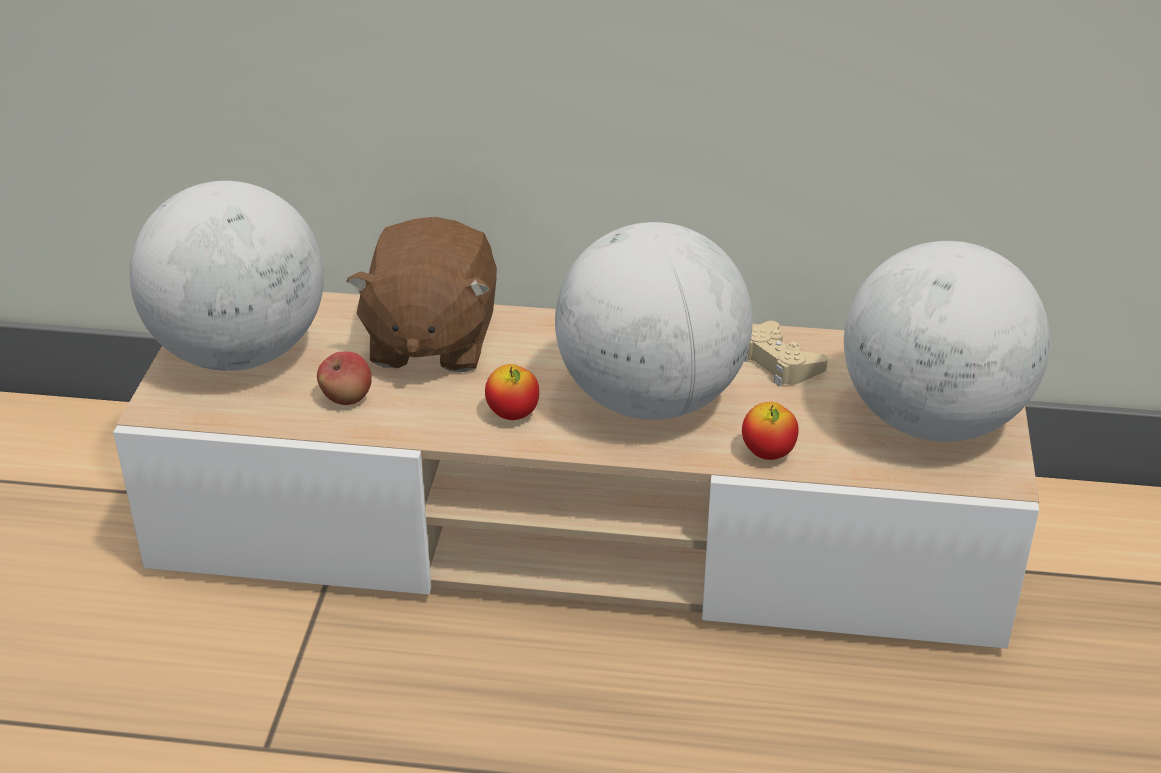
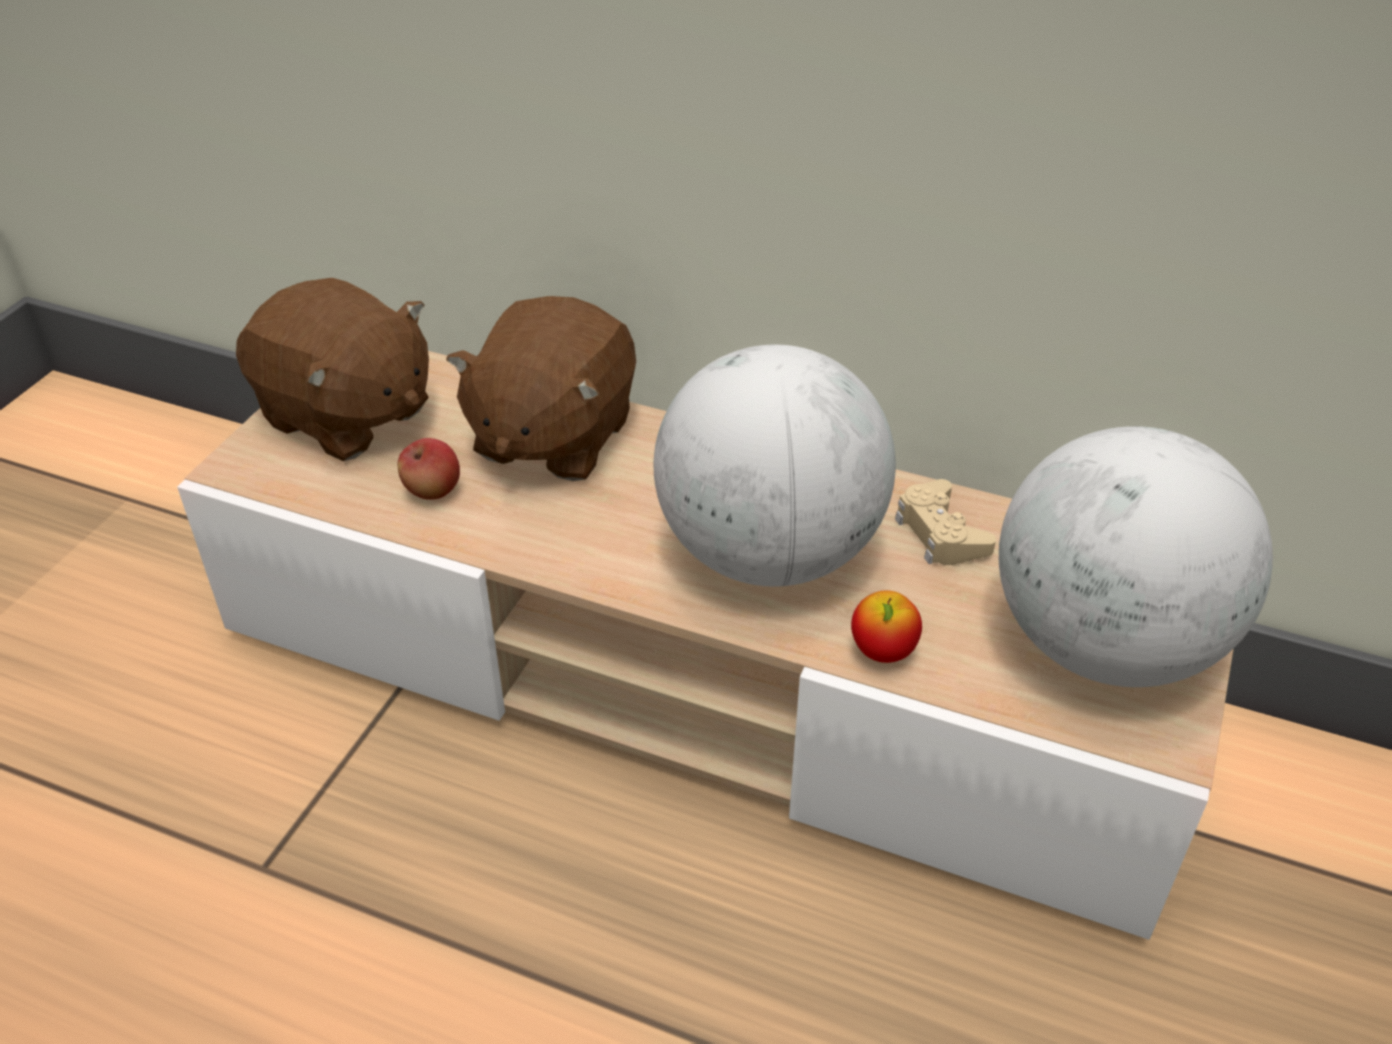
camera: 15 degrees right, 5 degrees up
globe [130,181,324,371] -> brown plush toy [236,278,429,461]
apple [485,364,539,420] -> none

